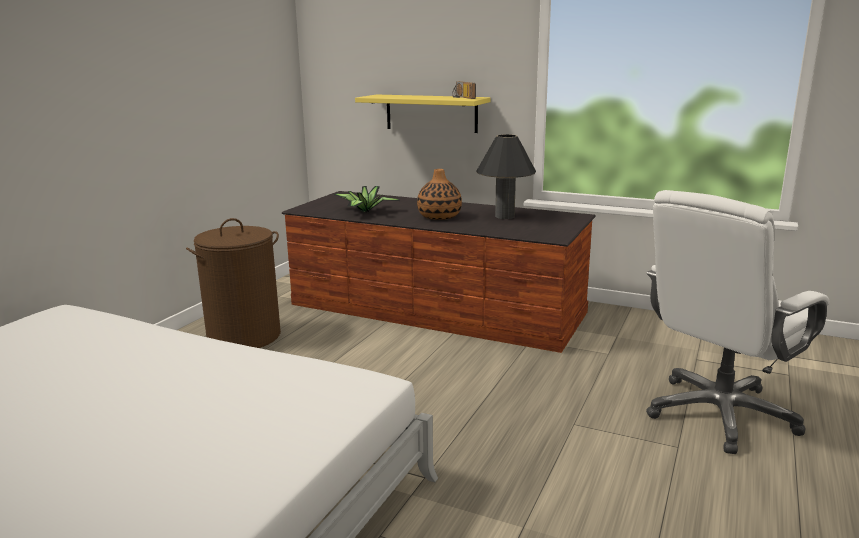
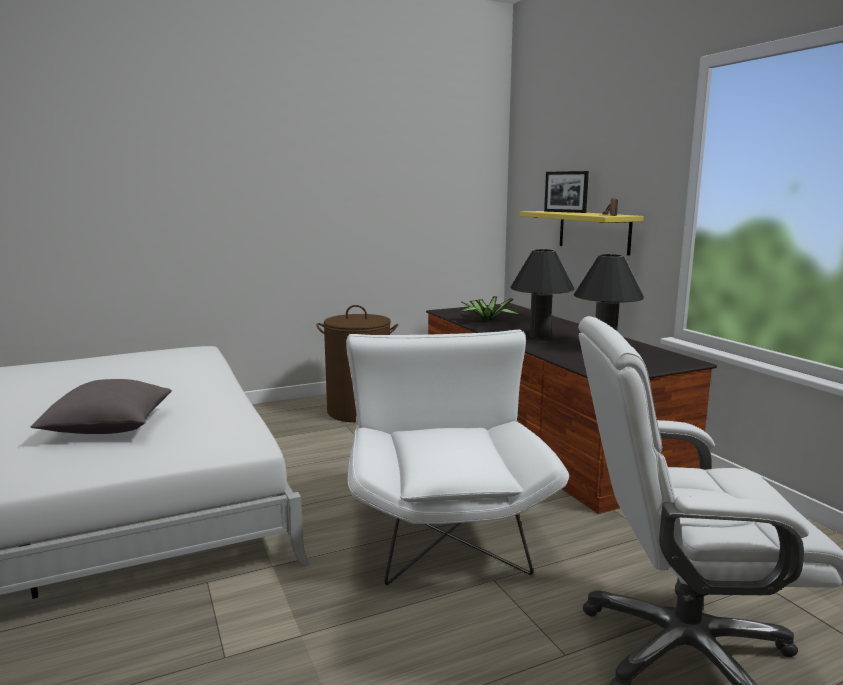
camera: 40 degrees right, 5 degrees down
vase [417,169,462,220] -> black table lamp [510,249,575,338]
none -> grey pillow [31,379,172,434]
none -> white armchair [346,330,569,585]
none -> picture frame [544,171,589,213]

